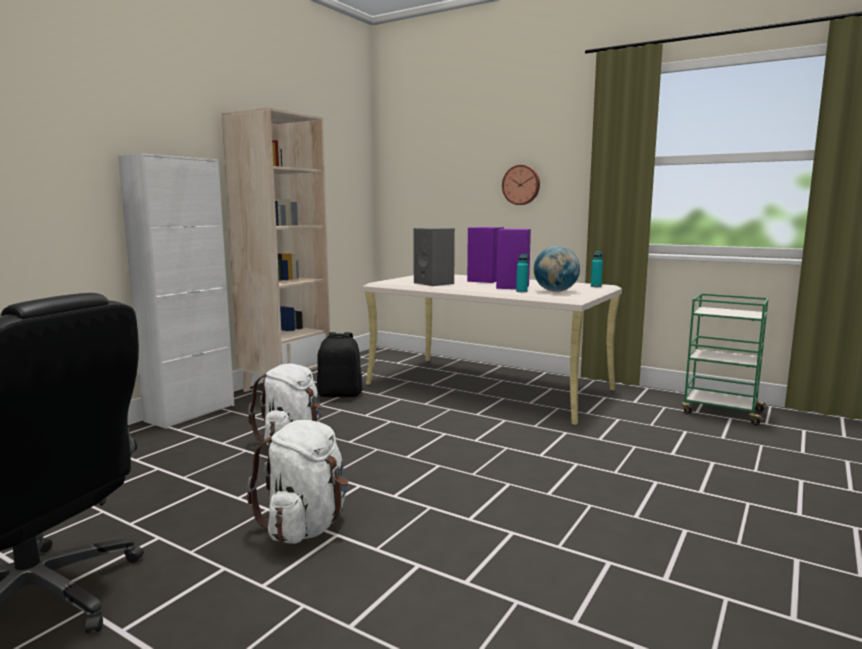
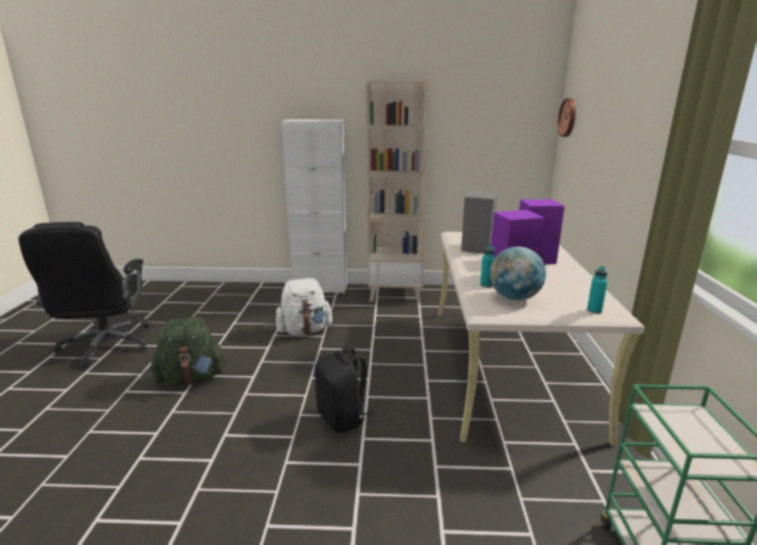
camera: 60 degrees right, 10 degrees up
white backpack [247,420,348,544] -> green backpack [151,317,226,386]
black backpack [317,332,363,397] -> black backpack moved to [315,346,374,433]
wall clock [502,165,540,205] -> wall clock moved to [558,98,576,137]

